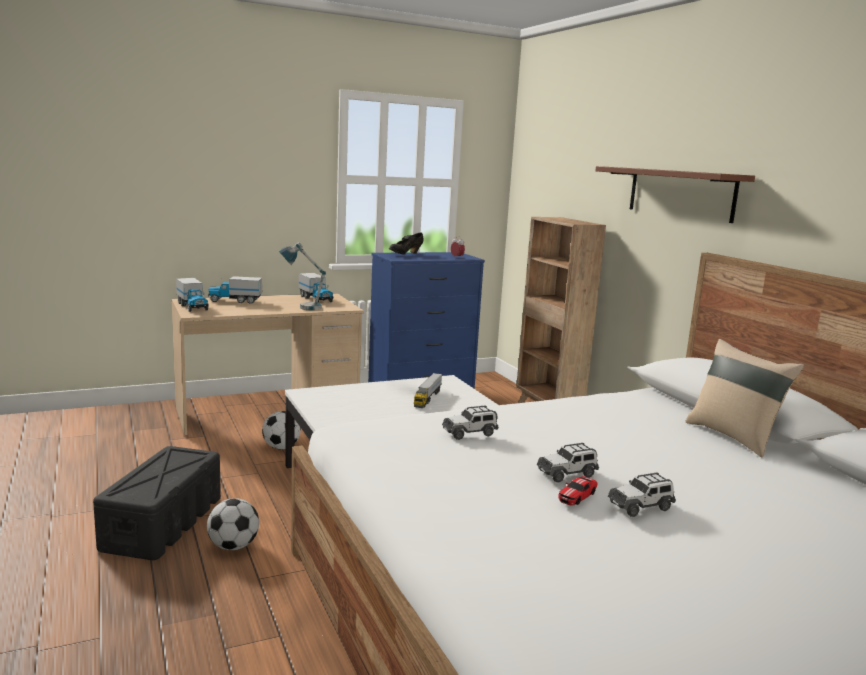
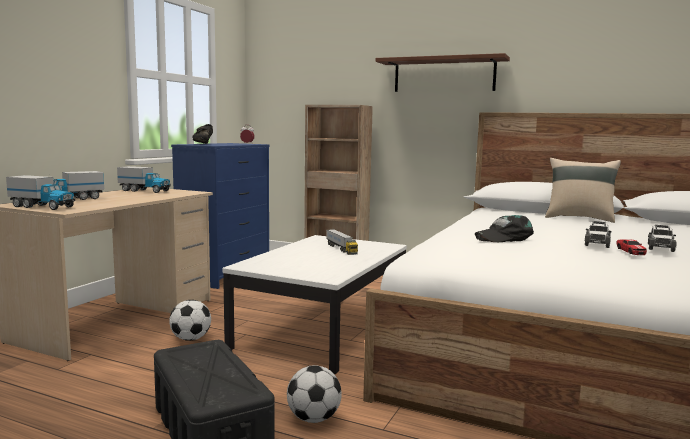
camera: 40 degrees left, 5 degrees down
table lamp [279,242,326,310] -> none
toy car [442,406,499,440] -> black cap [475,215,534,242]

